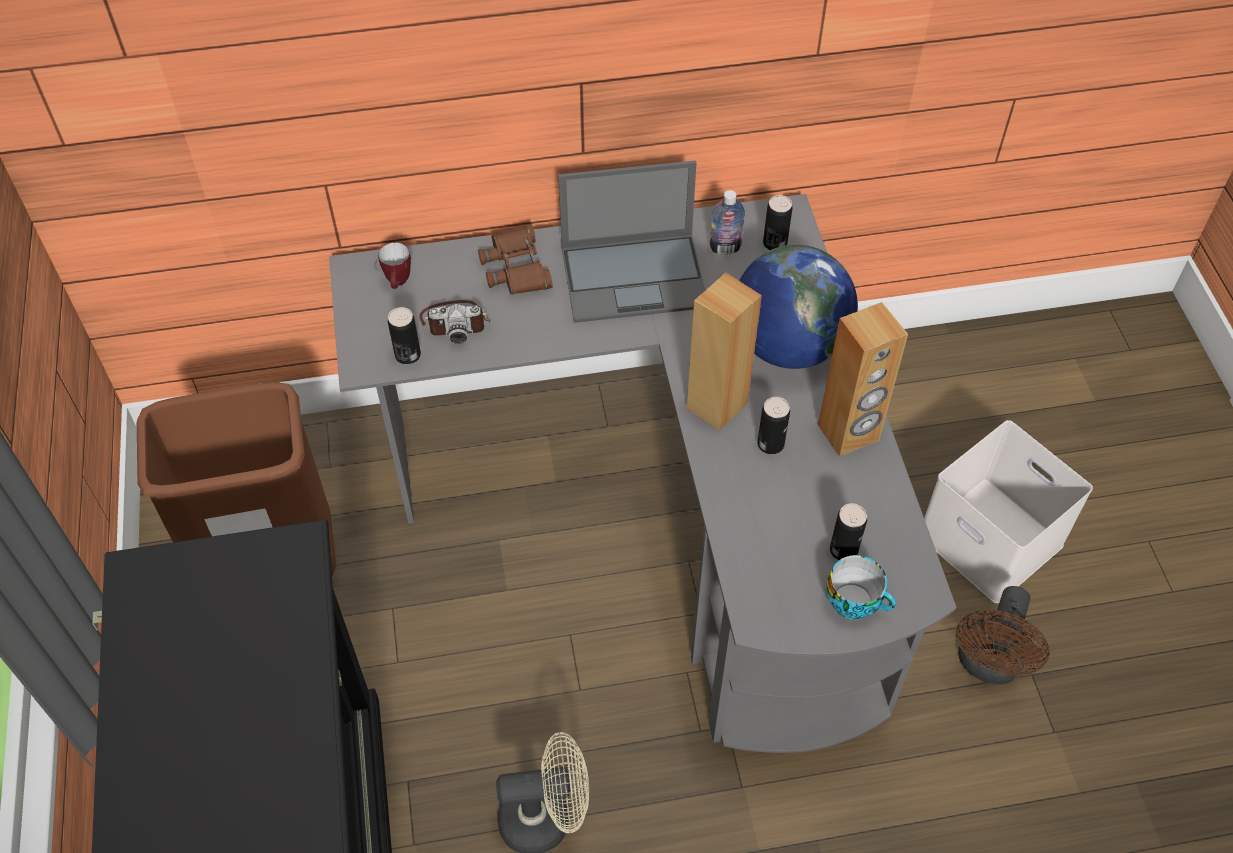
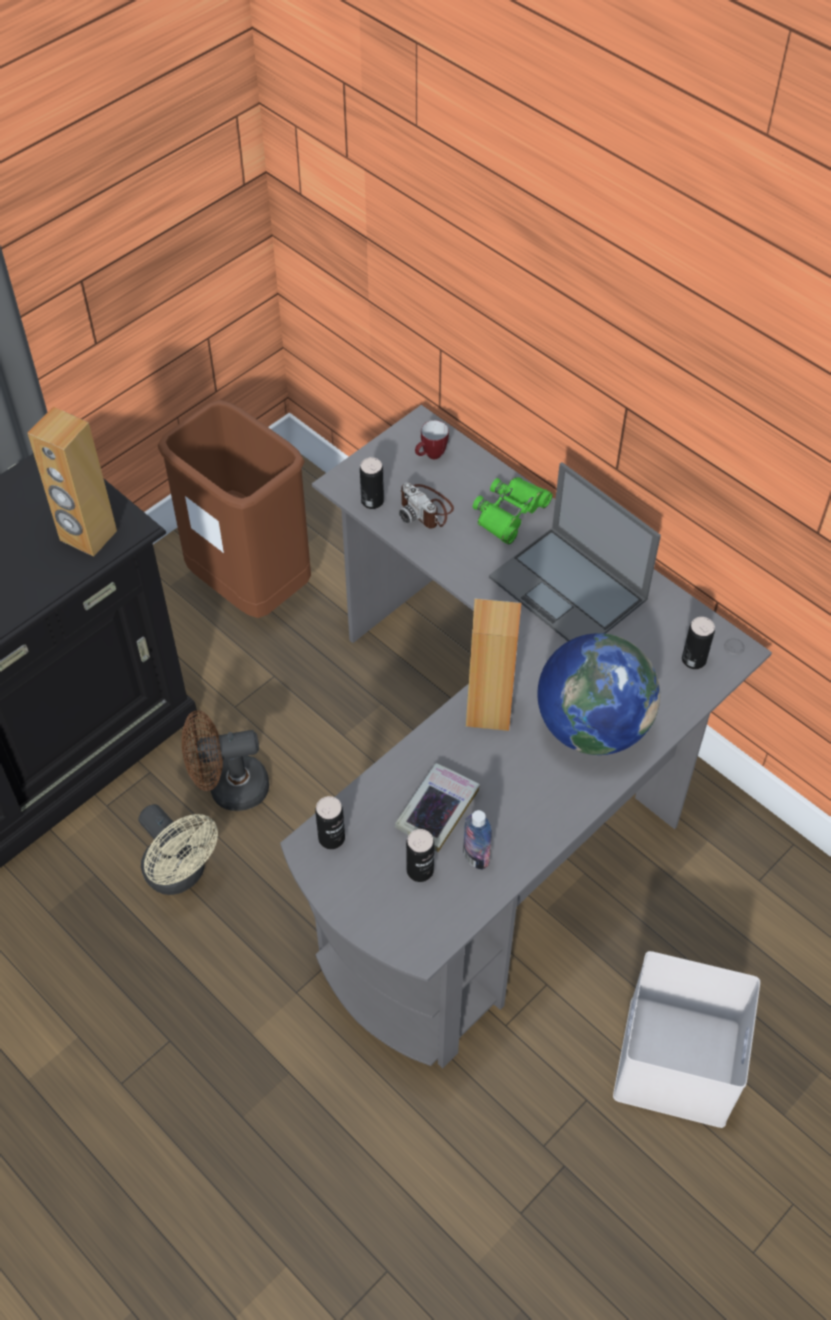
camera: 55 degrees right, 0 degrees up
brown binoculars [478,224,553,295] -> green binoculars [473,477,553,545]
bottle [710,190,745,255] -> bottle moved to [463,810,492,870]
can [757,397,790,454] -> can moved to [315,796,345,849]
brown speaker [818,302,908,457] -> brown speaker moved to [28,407,117,557]
cup [826,555,896,620] -> none
brown fan [956,586,1050,684] -> brown fan moved to [182,710,269,811]
none -> book [395,763,480,852]

